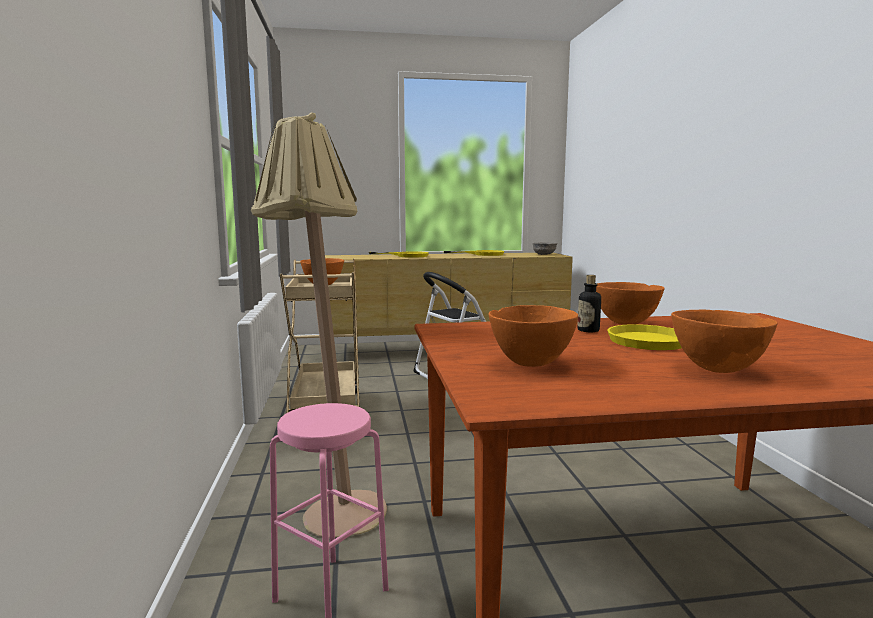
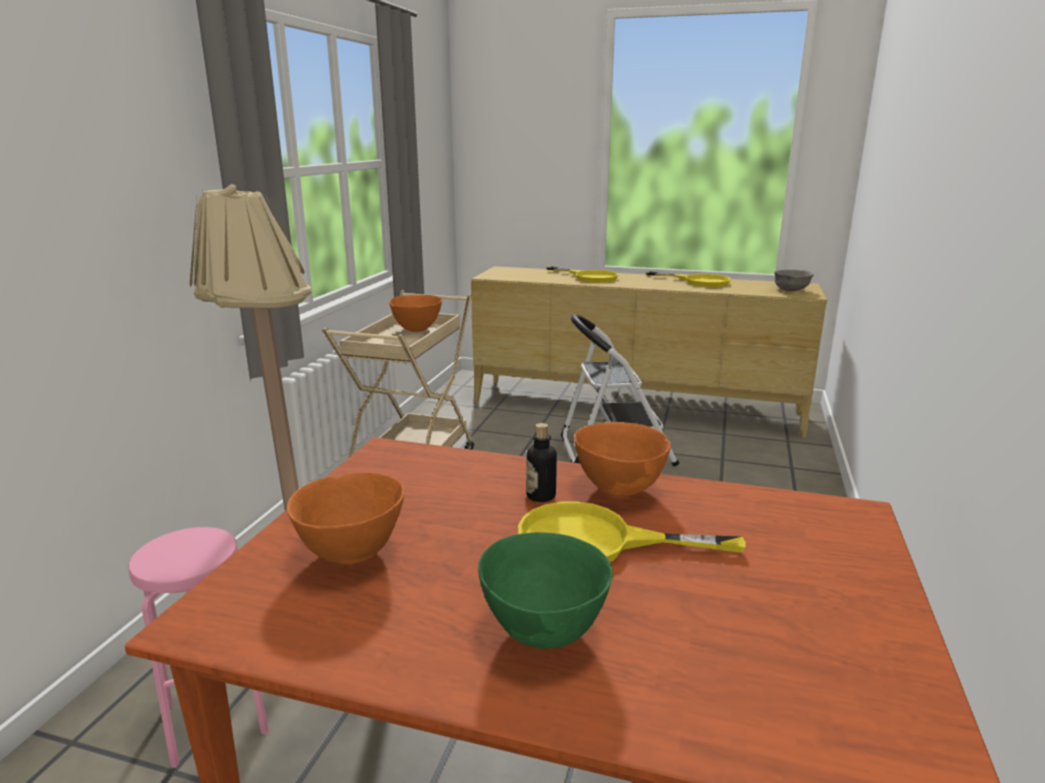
camera: 25 degrees right, 10 degrees up
orange bowl [671,310,778,373] -> green bowl [478,532,613,649]

